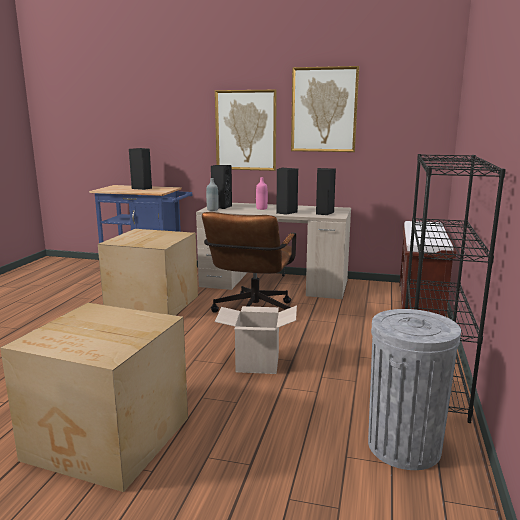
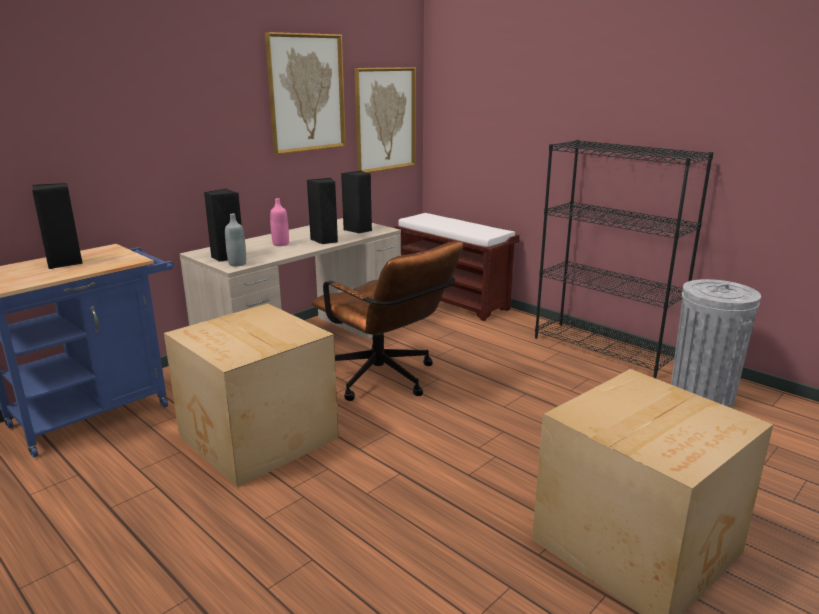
camera: 60 degrees left, 5 degrees up
picture [215,89,277,171] -> picture moved to [354,67,416,173]
cardboard box [215,305,297,374] -> none

